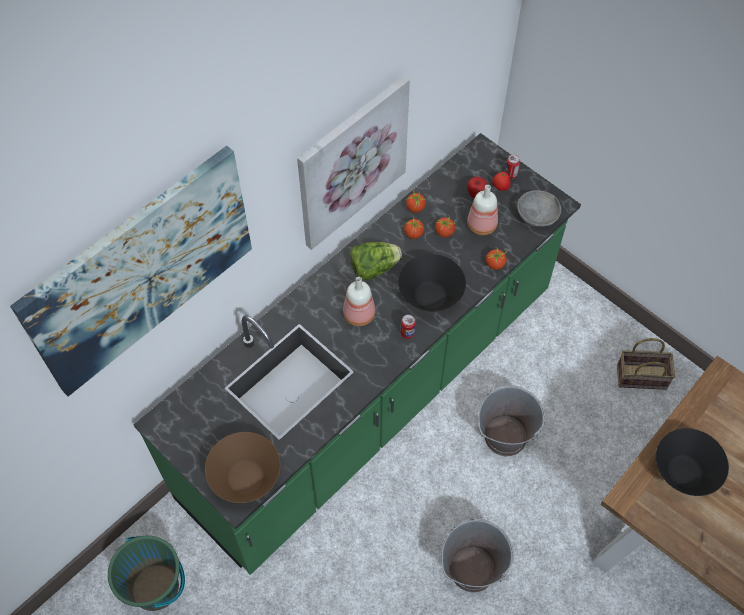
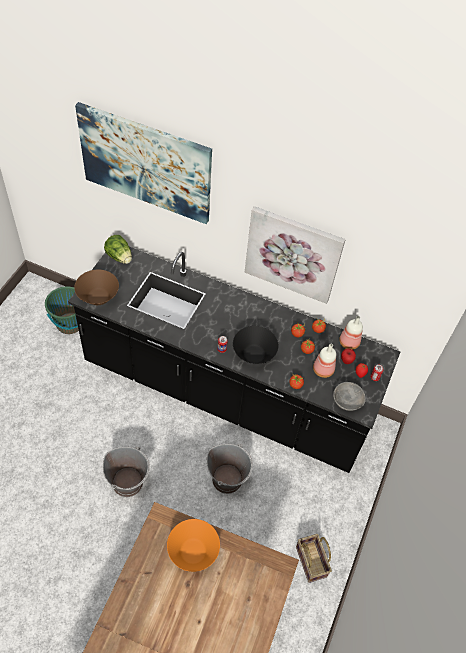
camera: 65 degrees right, 5 degrees down
green counter [134,133,581,575] -> black counter [68,246,400,473]
bottle [343,277,375,326] -> bottle moved to [339,316,363,350]
lettuce [350,242,402,280] -> lettuce moved to [104,235,132,264]
black bowl [656,428,729,496] -> orange bowl [167,519,220,572]

